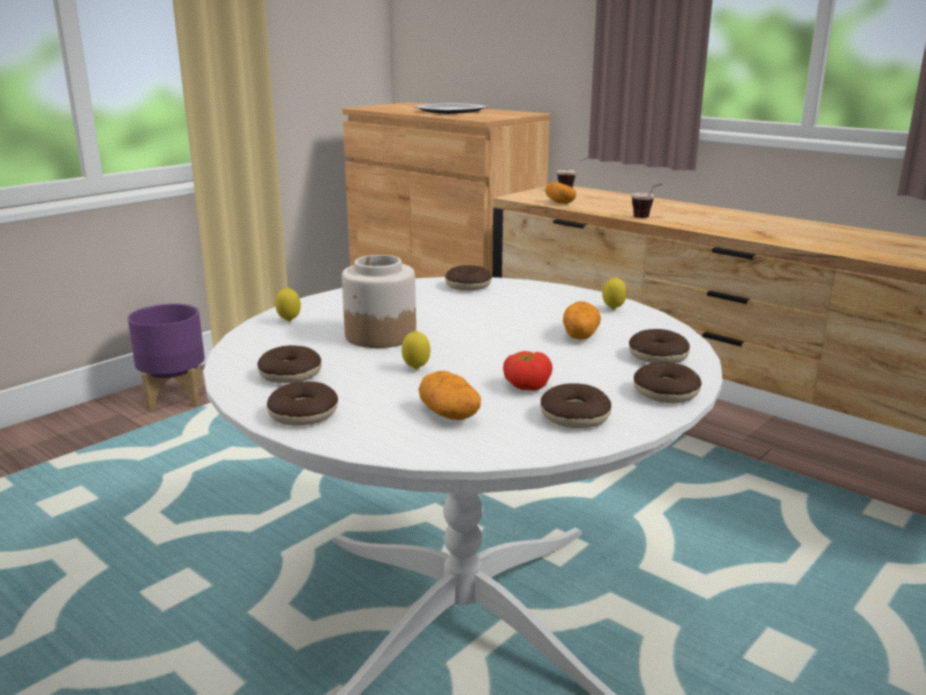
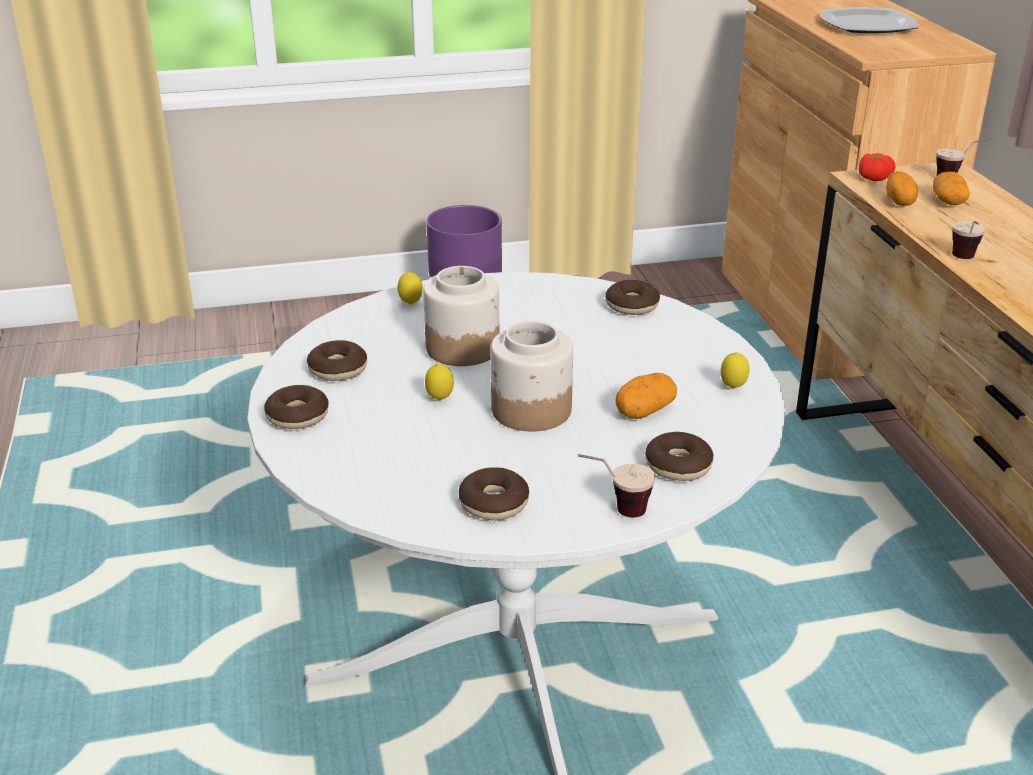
camera: 35 degrees right, 10 degrees up
potato [419,371,481,420] -> potato moved to [933,172,970,205]
tomato [503,351,553,391] -> tomato moved to [859,153,895,181]
donut [634,362,702,403] -> cup [578,454,655,518]
none -> jar [491,321,573,431]

